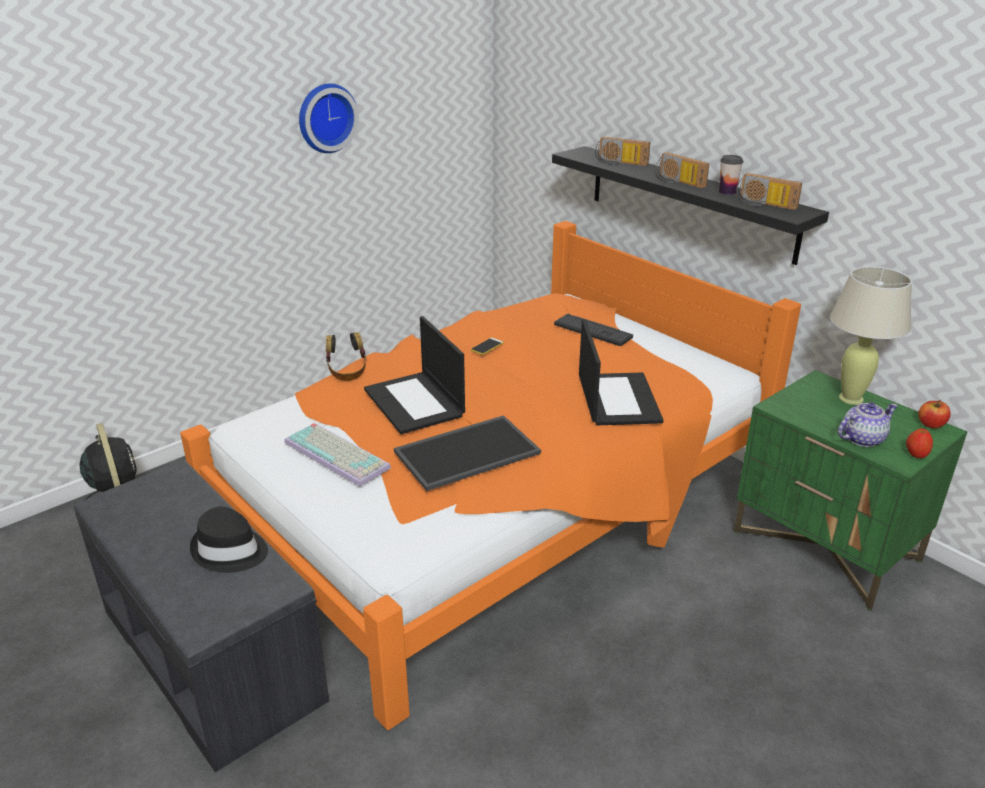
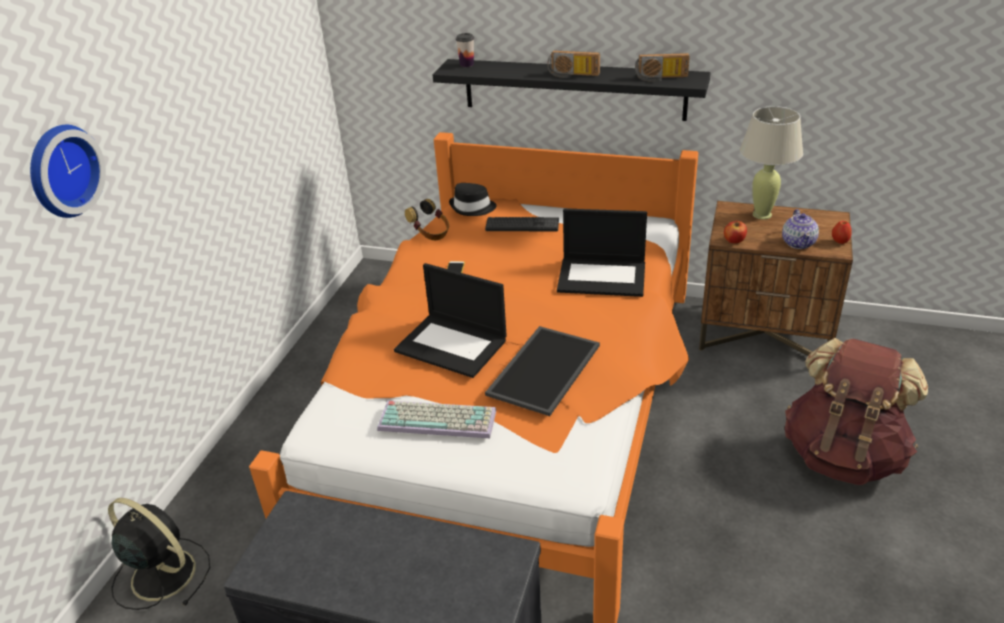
camera: 30 degrees left, 5 degrees up
black hat [190,506,268,573] -> black hat moved to [449,183,497,216]
wall clock [299,83,359,153] -> wall clock moved to [30,125,106,218]
headphones [326,332,366,381] -> headphones moved to [405,199,449,240]
laptop [579,319,664,425] -> laptop turned 135 degrees clockwise [557,208,647,297]
radio [595,137,650,166] -> none
cup [719,155,743,195] -> cup moved to [456,33,474,67]
green nightstand [734,370,967,611] -> brown nightstand [699,201,853,356]
teapot [838,402,898,447] -> teapot turned 150 degrees clockwise [782,209,819,249]
apple [918,400,951,428] -> apple moved to [724,220,747,244]
none -> brown backpack [785,338,928,485]

